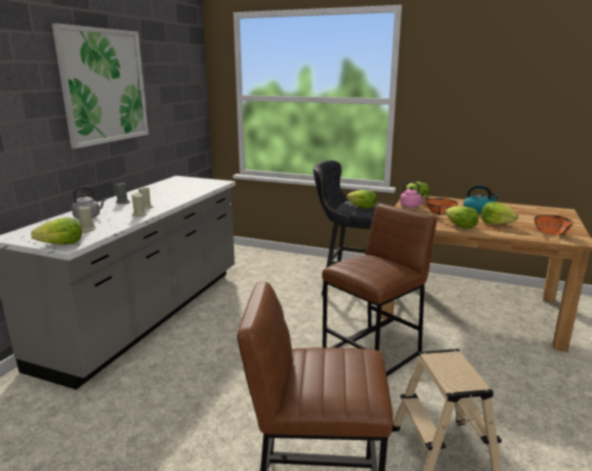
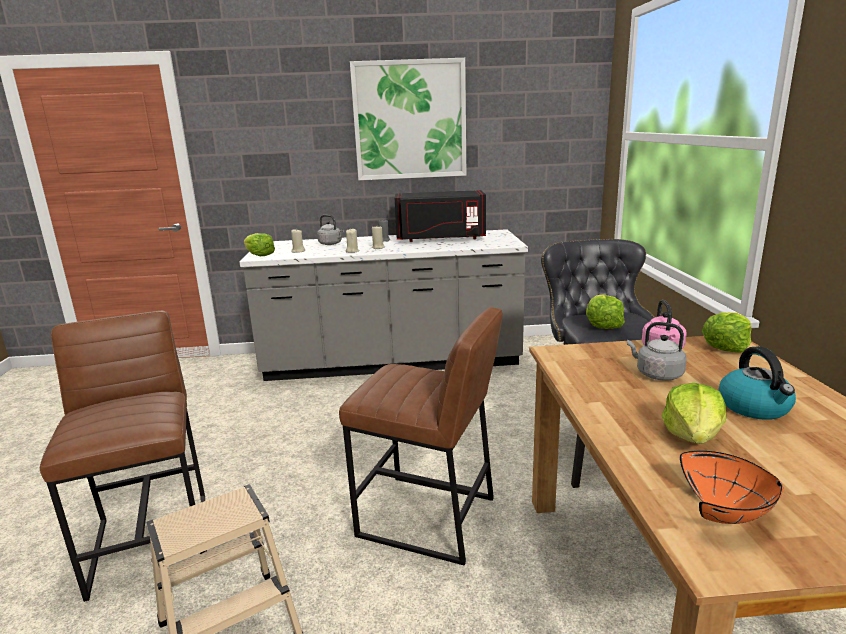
camera: 65 degrees right, 0 degrees up
orange bowl [426,198,458,215] -> grey kettle [627,322,687,380]
lettuce [445,206,479,229] -> none
none -> black microwave [395,190,486,242]

